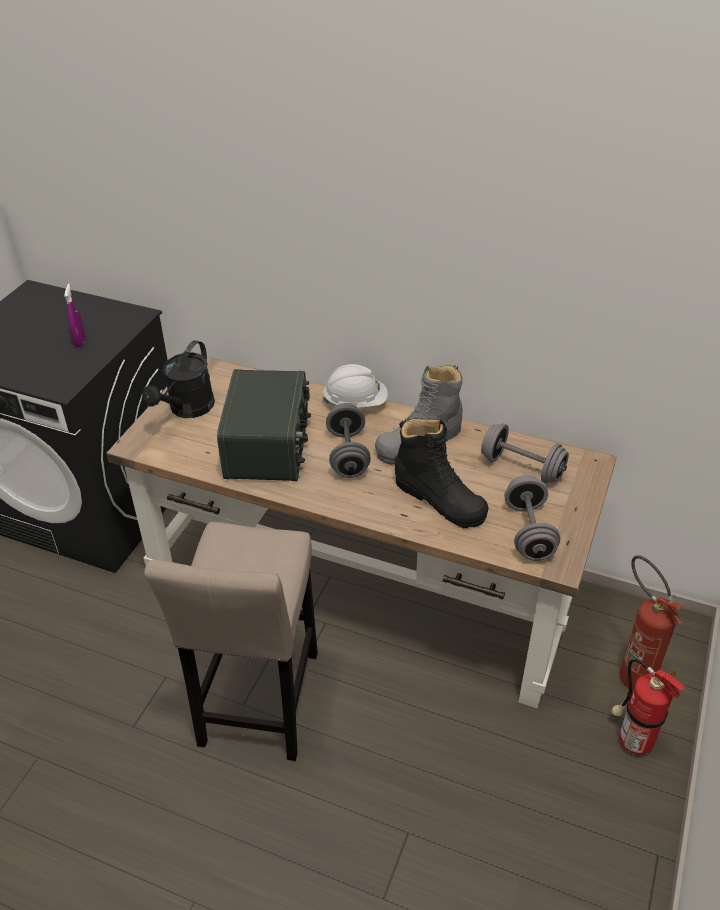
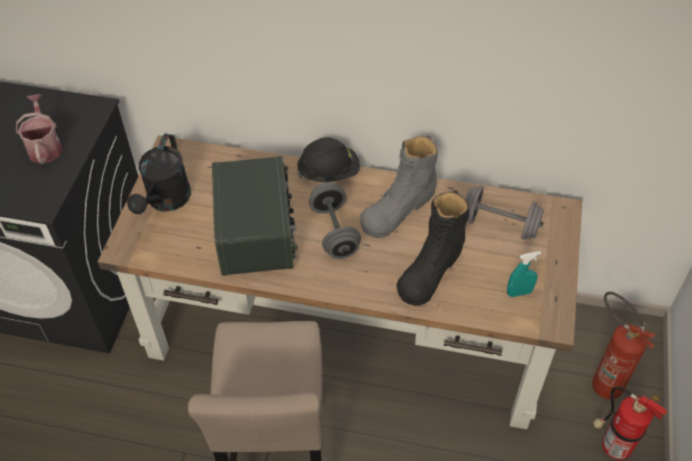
camera: 10 degrees left, 10 degrees up
purple spray bottle [64,284,85,347] -> watering can [16,94,63,164]
white hard hat [323,364,388,408] -> black hard hat [297,138,360,182]
black boot [395,419,489,528] -> black boot turned 90 degrees clockwise [396,190,470,306]
grey dumbbell [505,475,560,561] -> turquoise spray bottle [507,251,541,297]

